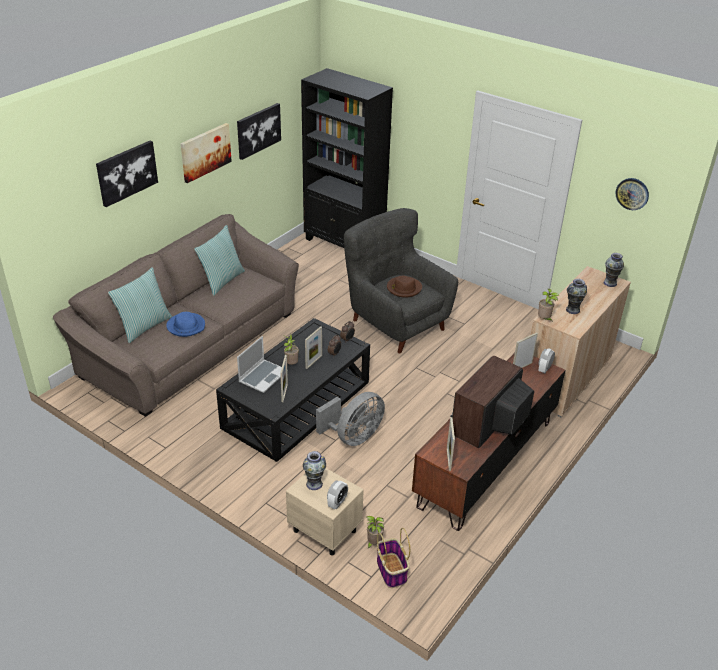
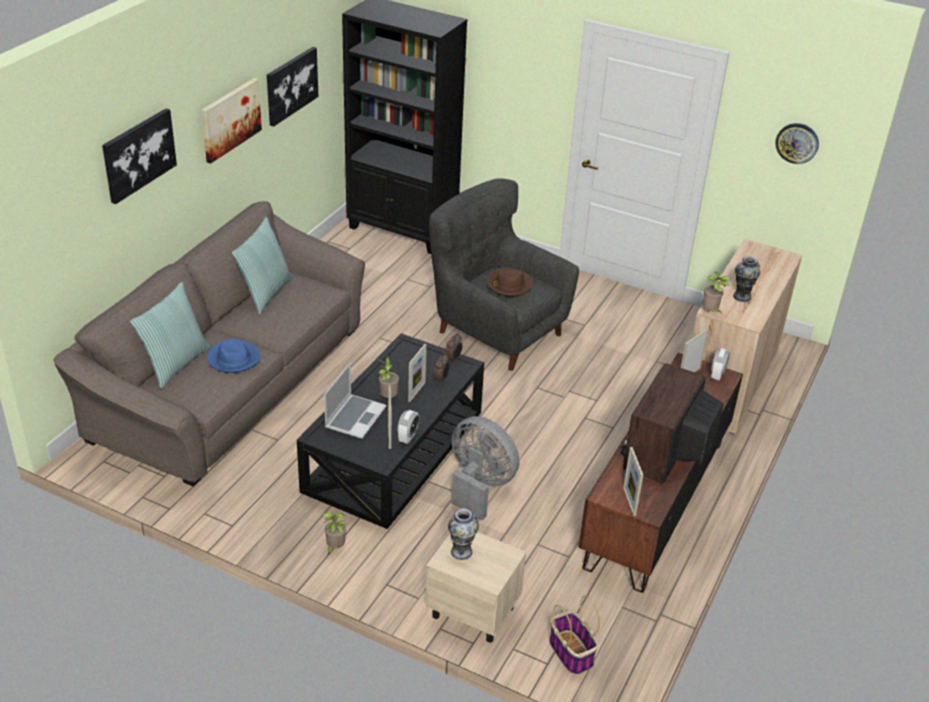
camera: 10 degrees left, 0 degrees up
grey fan [316,392,385,446] -> grey fan turned 90 degrees counterclockwise [451,416,519,520]
alarm clock [327,480,348,510] -> alarm clock moved to [397,410,420,444]
potted plant [366,516,384,549] -> potted plant moved to [322,513,346,555]
vase [604,253,624,287] -> none

